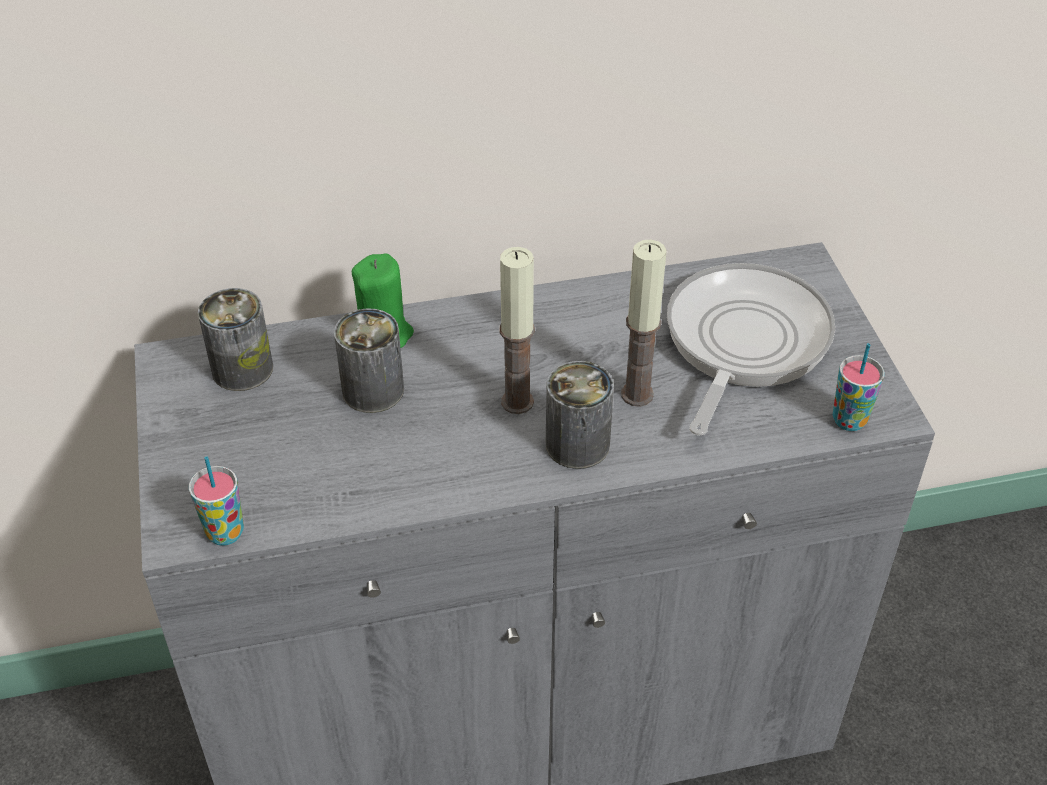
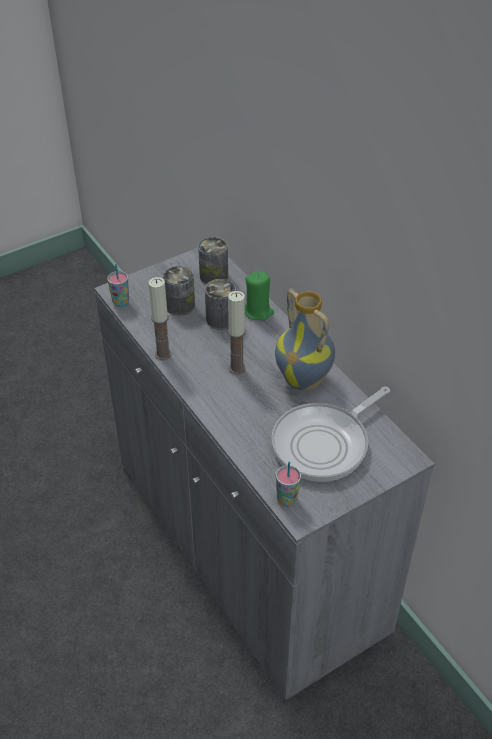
camera: 70 degrees right, 0 degrees up
can [546,361,614,469] -> can moved to [163,266,195,316]
candle [621,240,667,407] -> candle moved to [148,277,171,360]
frying pan [667,263,835,435] -> frying pan turned 135 degrees clockwise [271,386,390,482]
none -> vase [275,288,335,391]

